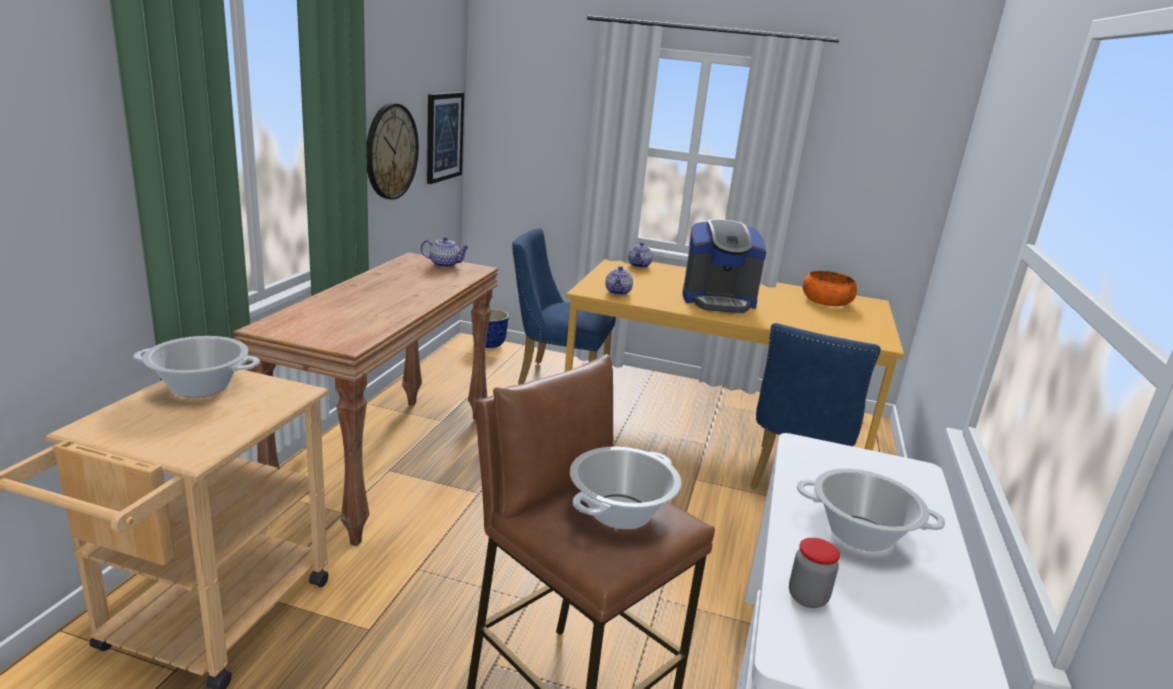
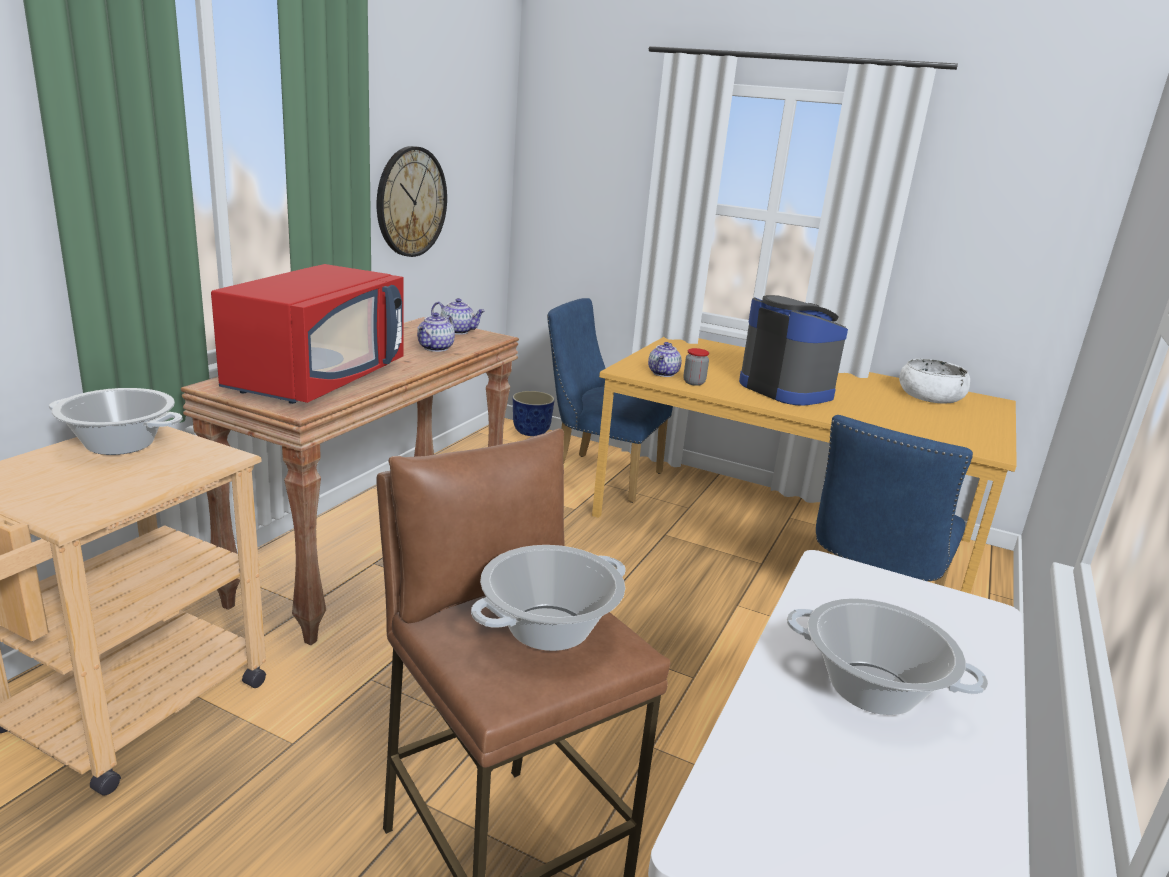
camera: 10 degrees right, 0 degrees up
picture [427,92,464,184] -> none
teapot [628,242,653,268] -> teapot moved to [417,312,455,352]
coffee machine [683,219,767,313] -> coffee machine turned 135 degrees counterclockwise [739,295,848,406]
jar [789,538,840,608] -> jar moved to [683,348,709,386]
orange bowl [803,271,857,306] -> white bowl [899,359,970,404]
none -> red microwave [211,264,404,404]

